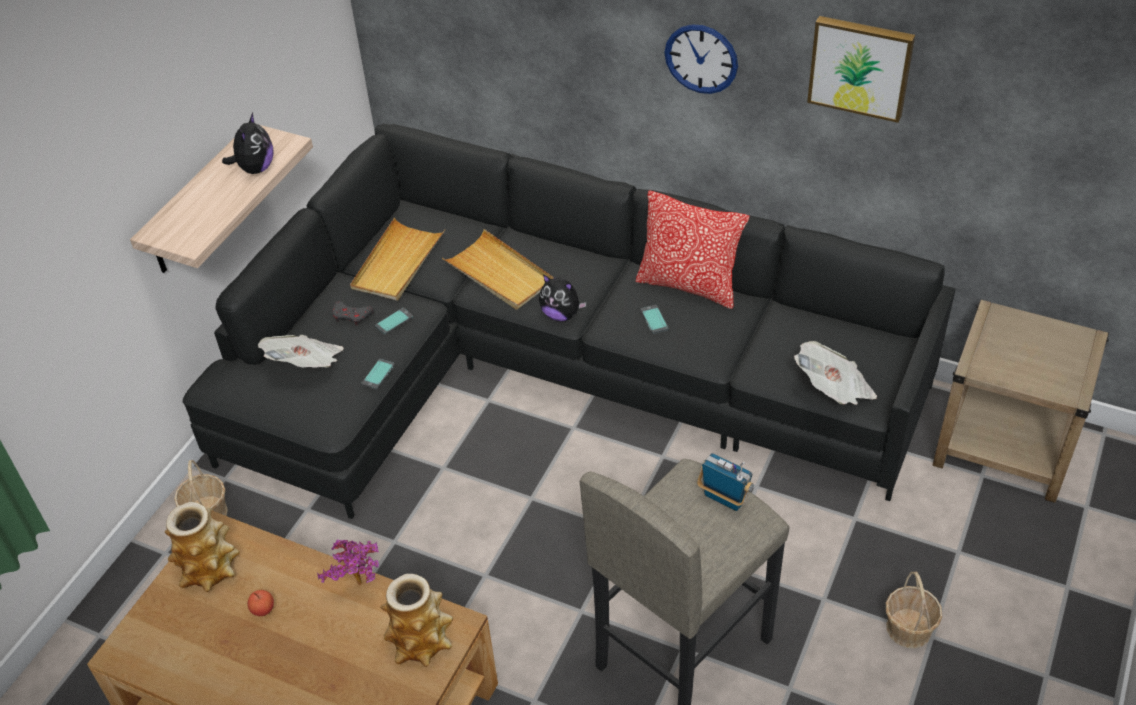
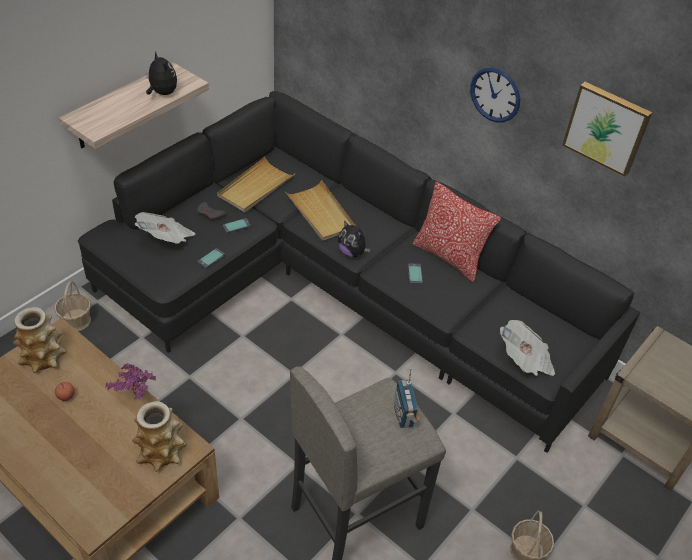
camera: 10 degrees right, 0 degrees up
plush toy [222,113,274,174] -> plush toy turned 60 degrees counterclockwise [146,52,177,95]
radio [697,453,754,511] -> radio turned 150 degrees counterclockwise [394,368,420,428]

